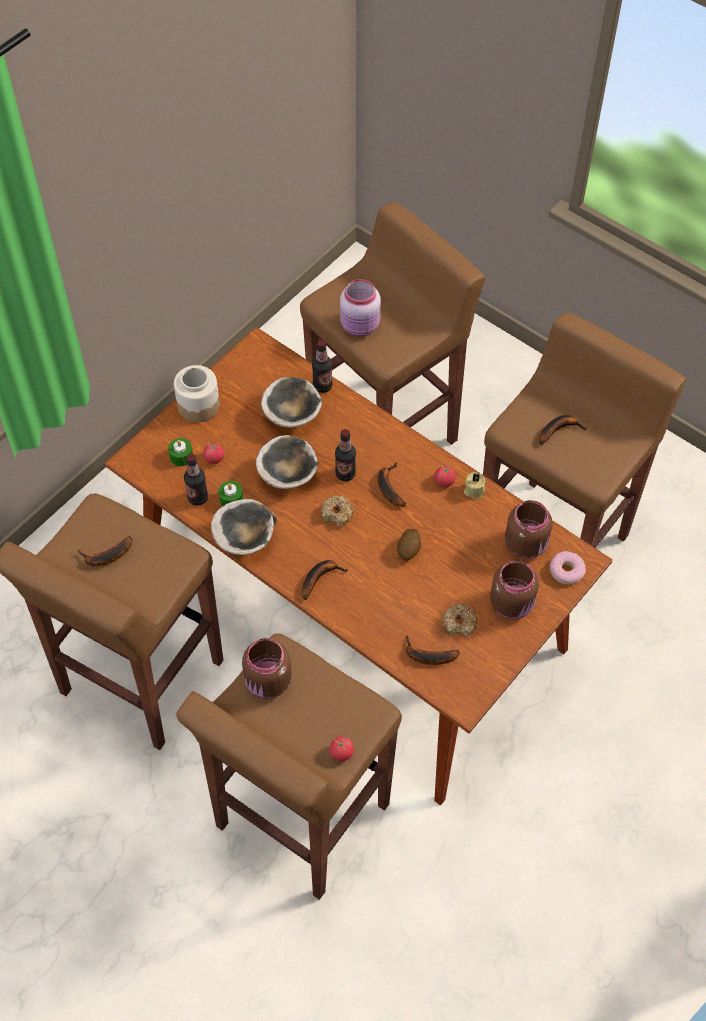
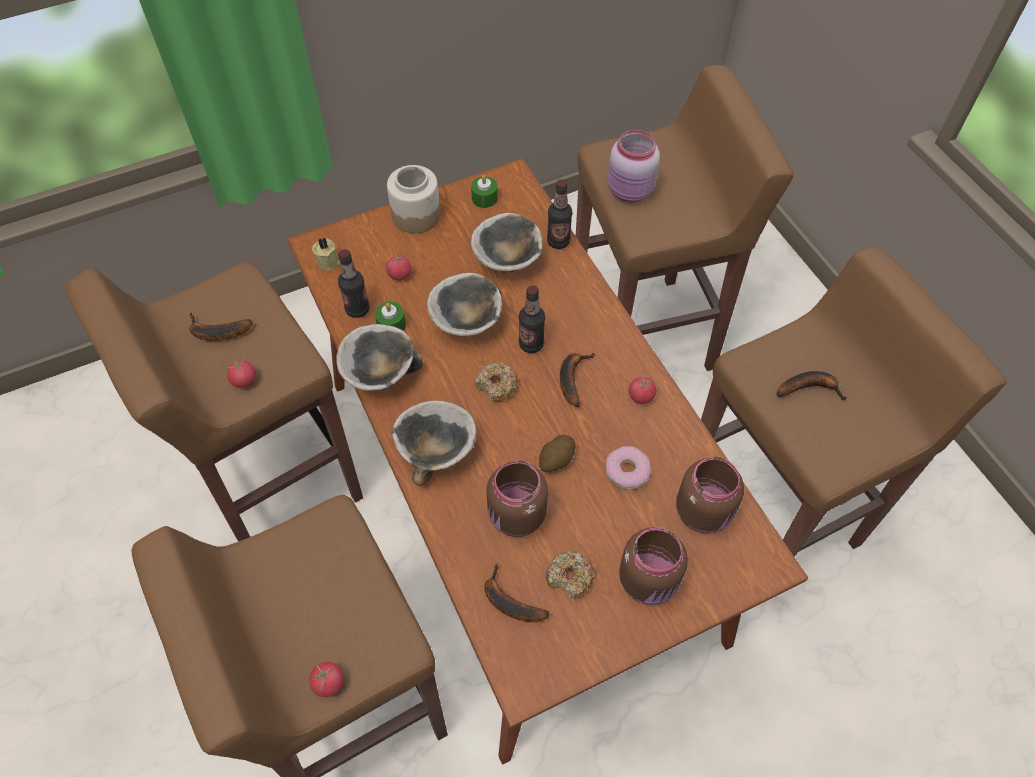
camera: 25 degrees right, 0 degrees up
green candle [168,438,193,466] -> green candle moved to [471,175,498,208]
brown jar [242,638,292,699] -> brown jar moved to [486,460,548,537]
banana [302,560,348,600] -> bowl [392,401,476,486]
beige candle [464,472,485,499] -> beige candle moved to [312,237,340,271]
donut [550,551,586,585] -> donut moved to [606,446,651,490]
none -> tomato [226,359,256,388]

